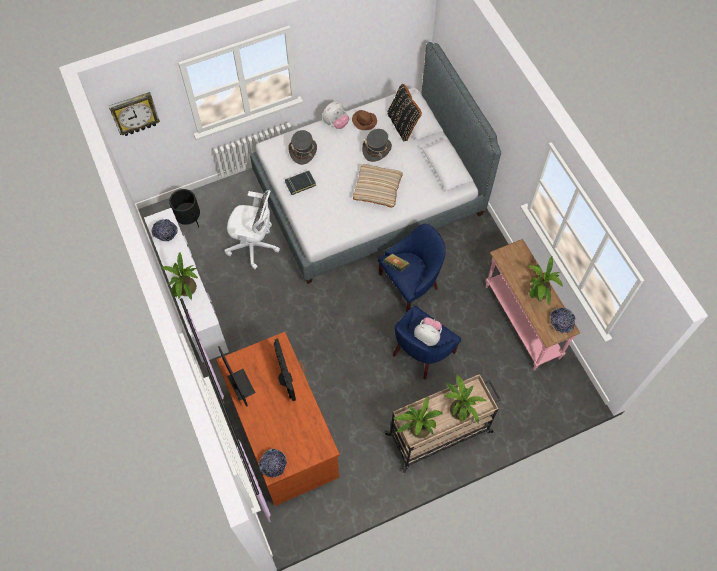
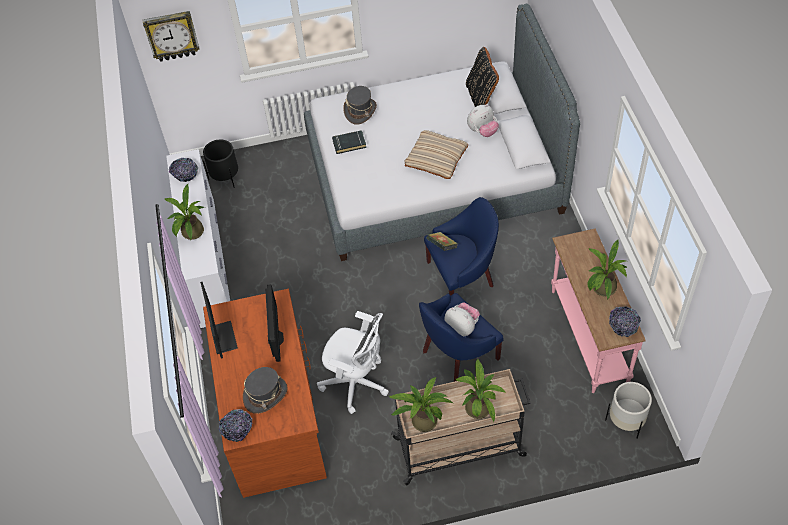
camera: 15 degrees right, 10 degrees down
white office chair [224,190,280,269] -> white office chair moved to [317,311,389,414]
plush toy [322,102,349,129] -> plush toy moved to [467,104,499,137]
brown hat [352,110,377,130] -> none
grey hat [362,129,392,162] -> grey hat moved to [243,367,288,414]
none -> white planter [605,382,652,438]

